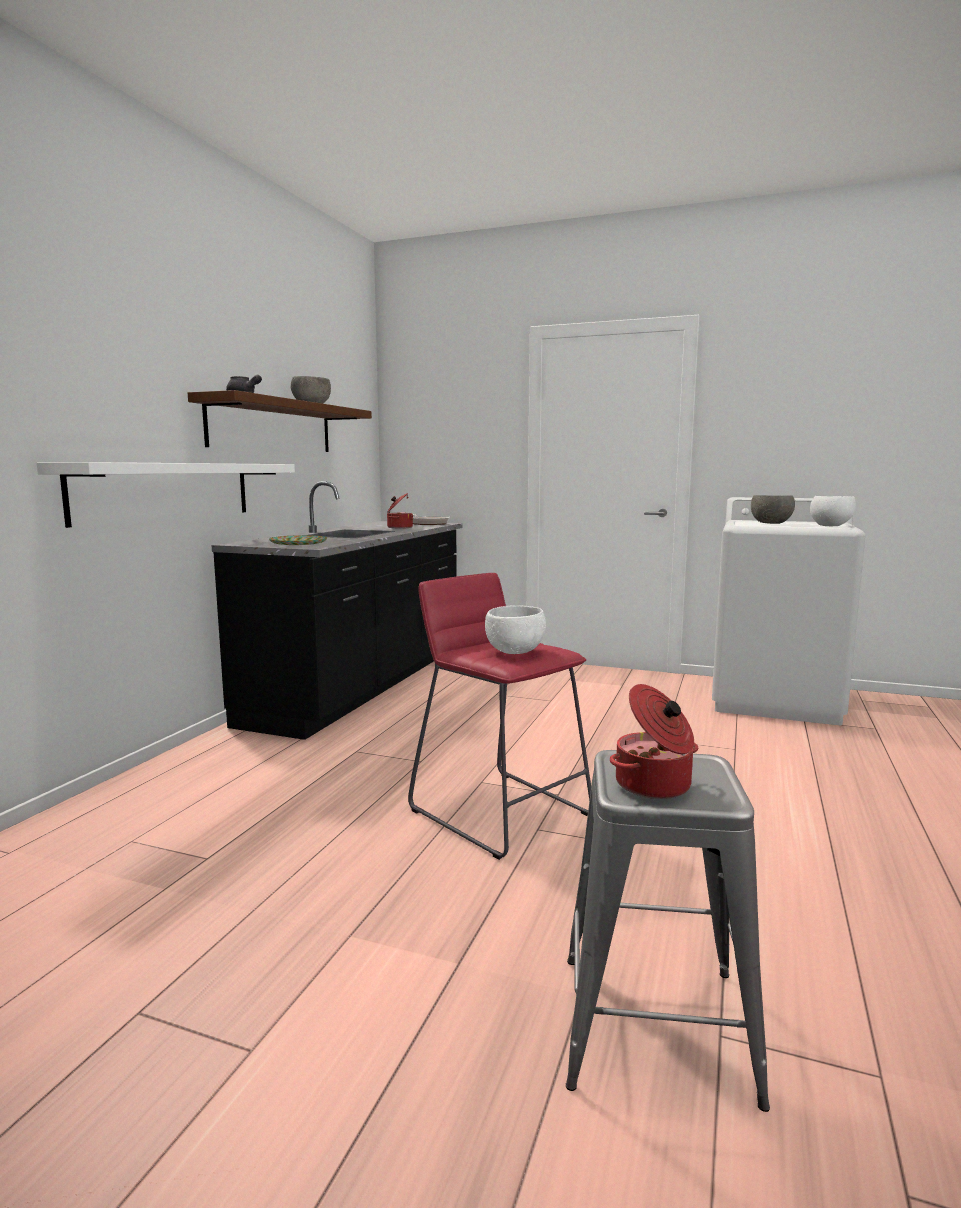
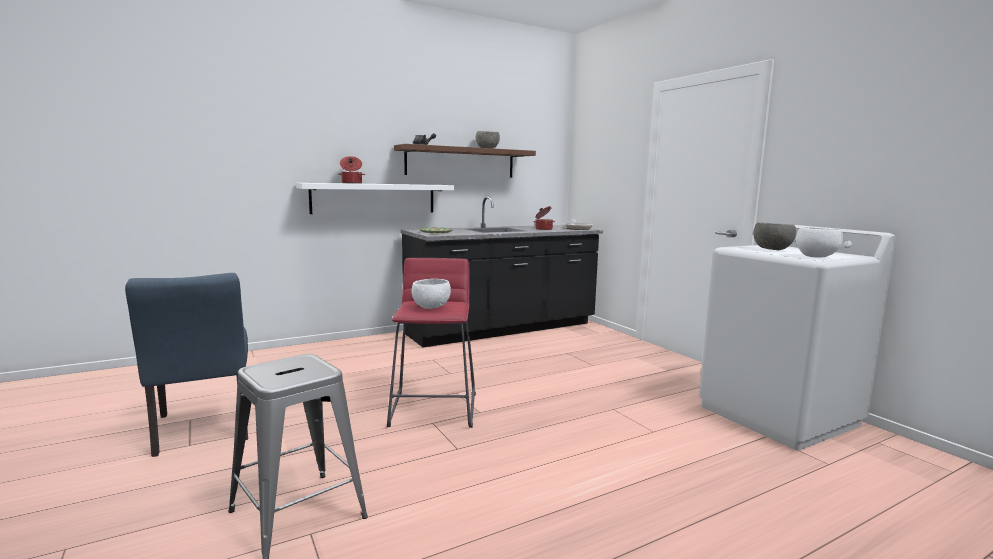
camera: 40 degrees right, 0 degrees up
cooking pot [610,684,699,799] -> cooking pot moved to [338,156,365,184]
none -> blue chair [125,273,248,457]

